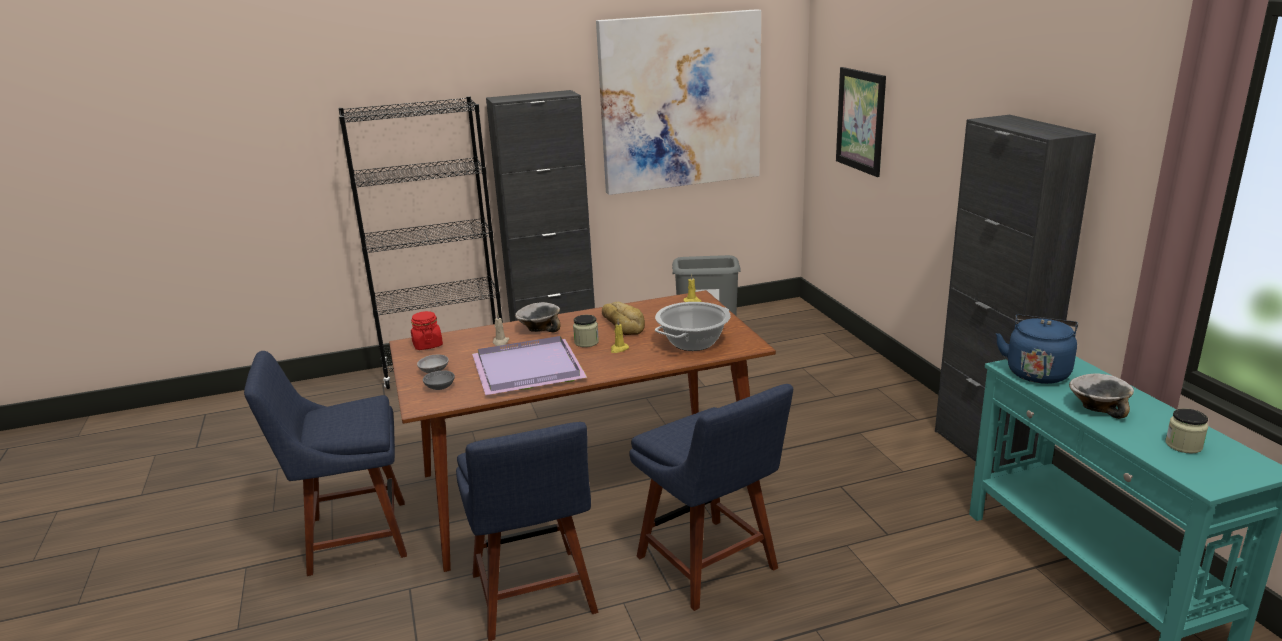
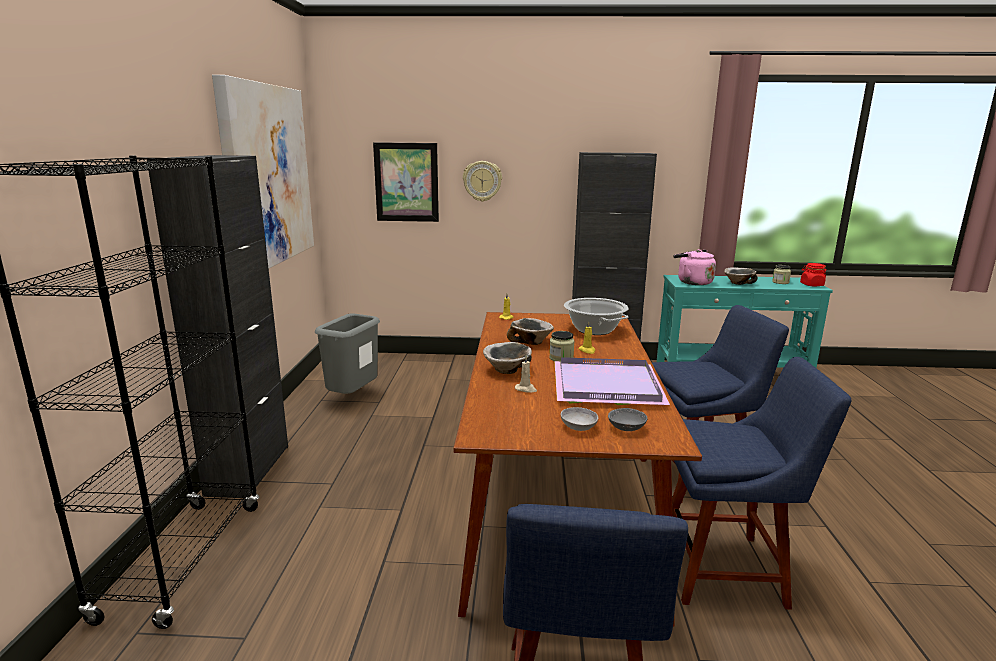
camera: 70 degrees left, 5 degrees down
red jar [411,311,443,350] -> red jar moved to [800,263,827,287]
bread [602,302,645,335] -> bowl [507,318,554,345]
blue kettle [996,315,1078,384] -> pink kettle [673,249,716,285]
none -> wall clock [463,161,502,202]

